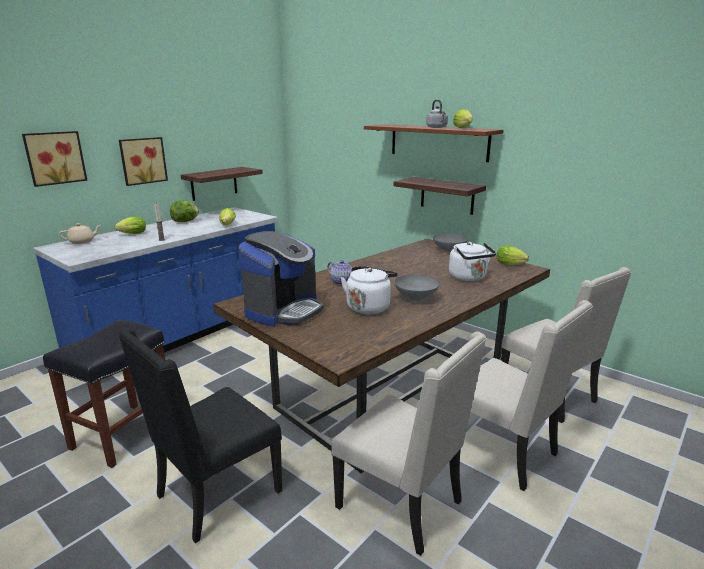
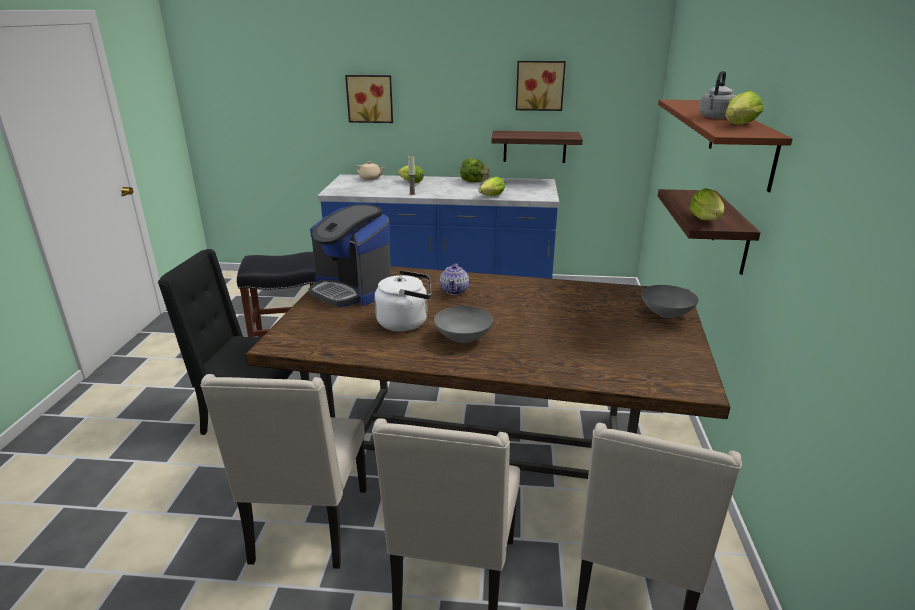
camera: 55 degrees right, 5 degrees up
picture [119,137,168,186] -> picture moved to [516,61,566,111]
coffee machine [239,231,324,327] -> coffee machine turned 45 degrees clockwise [309,204,391,307]
white kettle [449,242,496,281] -> none
lettuce [497,246,529,265] -> lettuce moved to [689,188,724,220]

